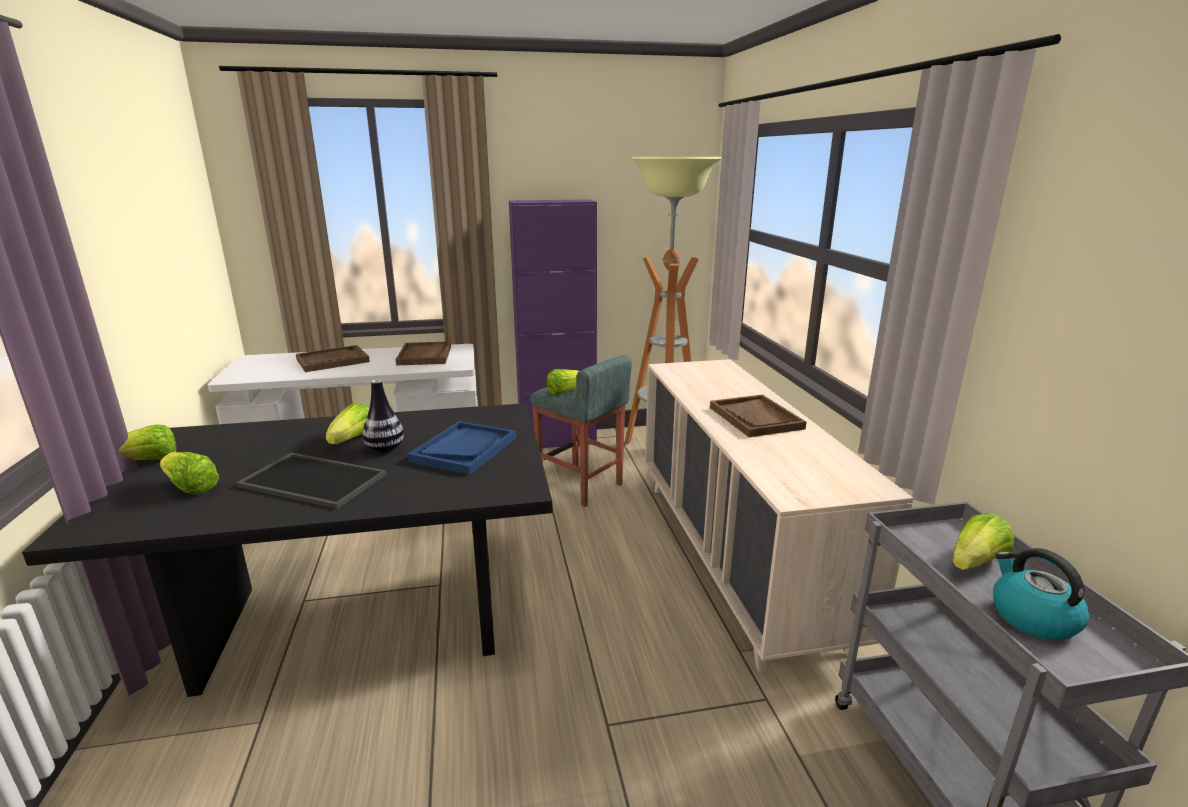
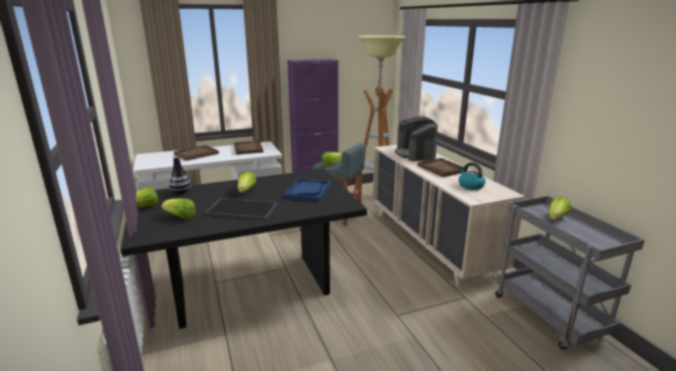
camera: 10 degrees left, 0 degrees up
vase [362,380,404,453] -> vase moved to [169,156,191,194]
kettle [993,548,1089,640] -> kettle moved to [459,162,486,190]
none -> coffee machine [395,116,438,161]

